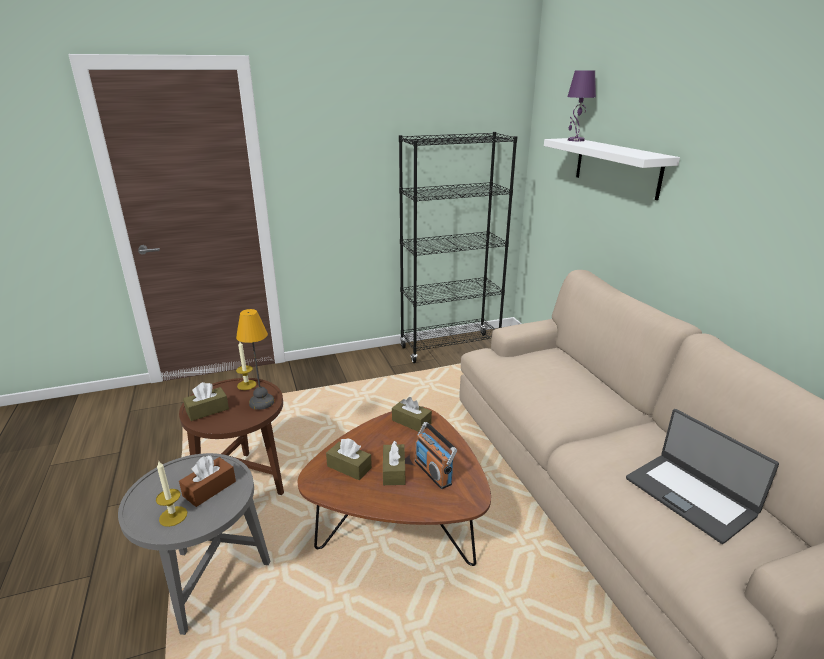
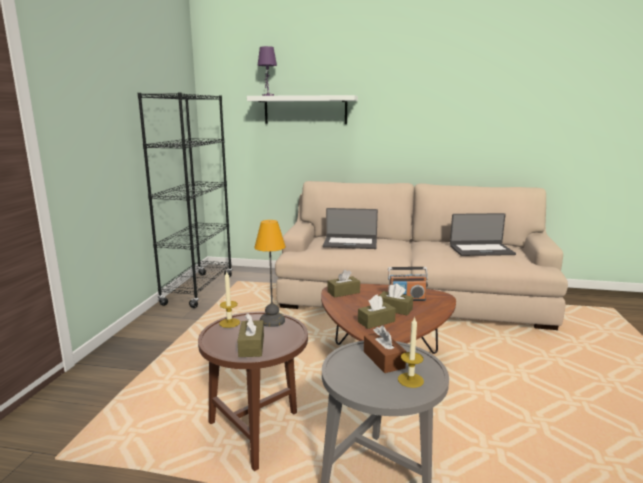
camera: 60 degrees left, 10 degrees down
none -> laptop [323,208,378,249]

